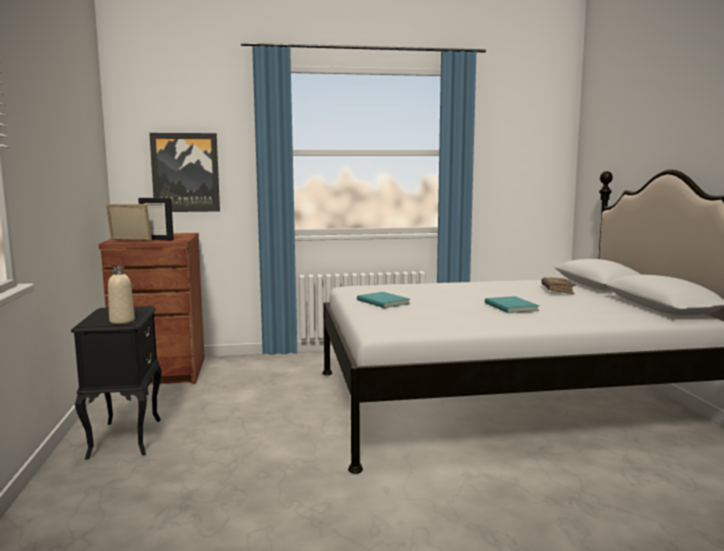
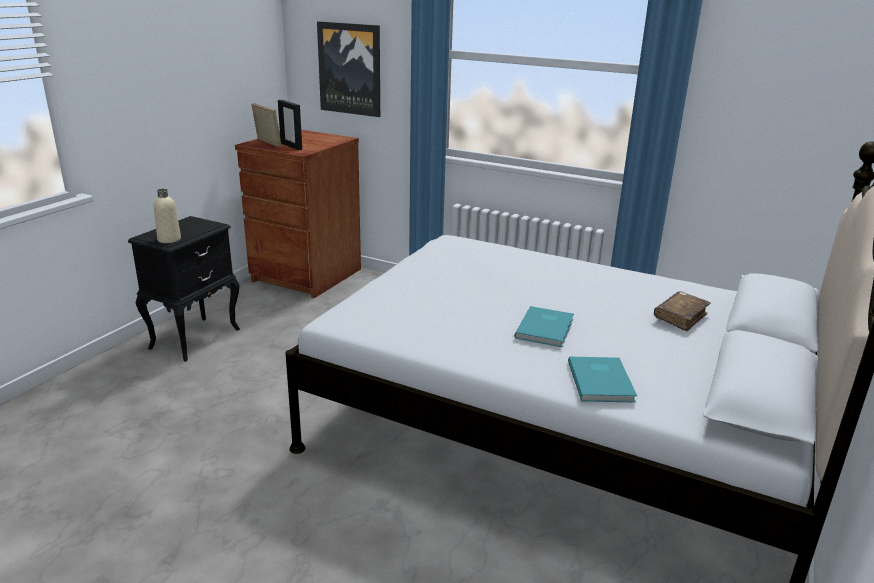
camera: 35 degrees right, 15 degrees up
turquoise book [357,292,411,308] -> turquoise book moved to [568,357,637,403]

